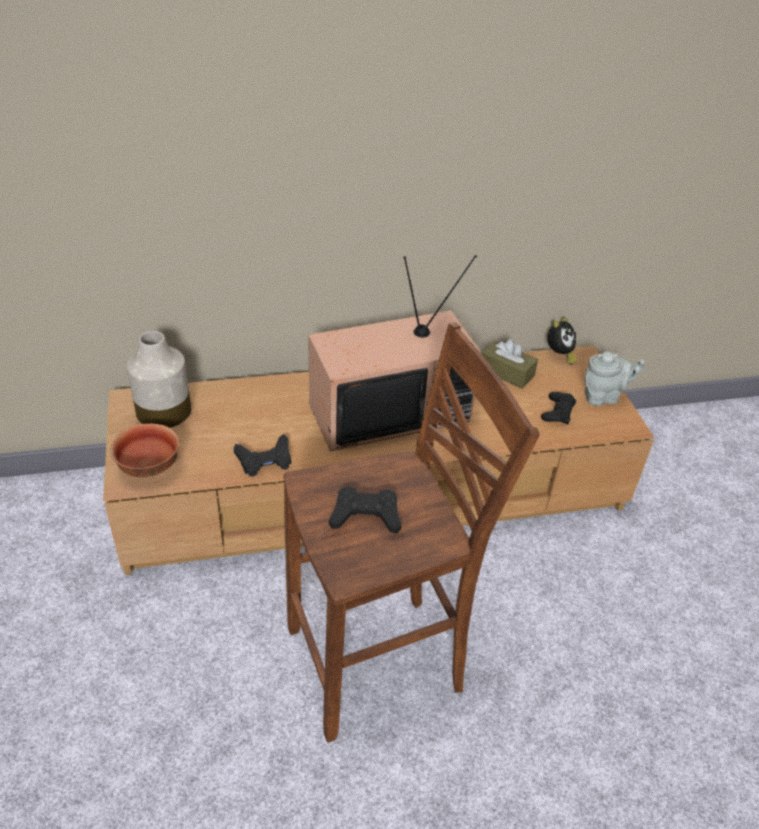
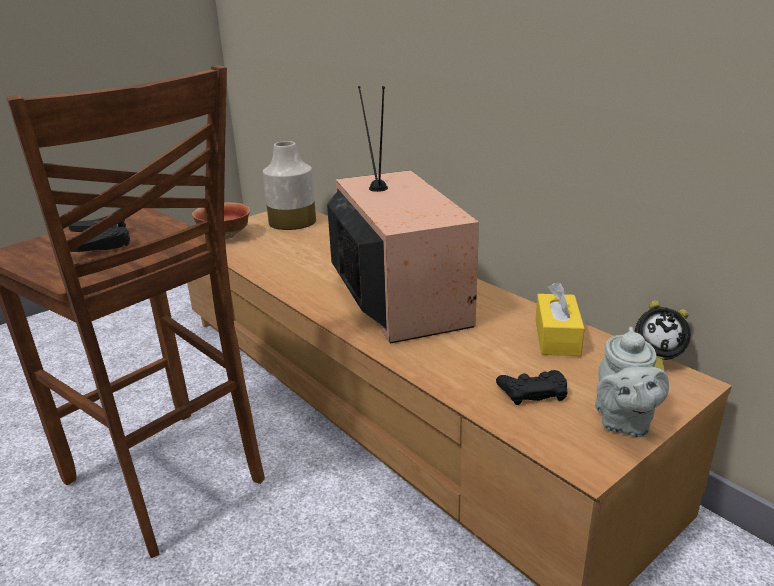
camera: 65 degrees right, 15 degrees down
black game controller [234,434,291,476] -> none
television [308,255,481,451] -> television turned 150 degrees counterclockwise [327,86,479,344]
brown tissue box [482,339,538,389] -> yellow tissue box [535,282,585,356]
grey teapot [584,352,644,406] -> grey teapot turned 45 degrees clockwise [595,327,669,437]

